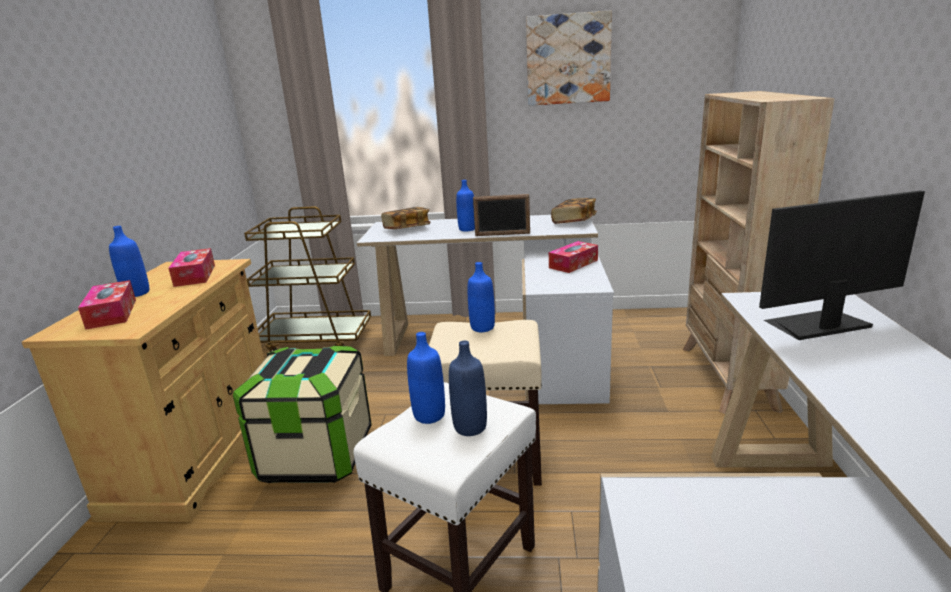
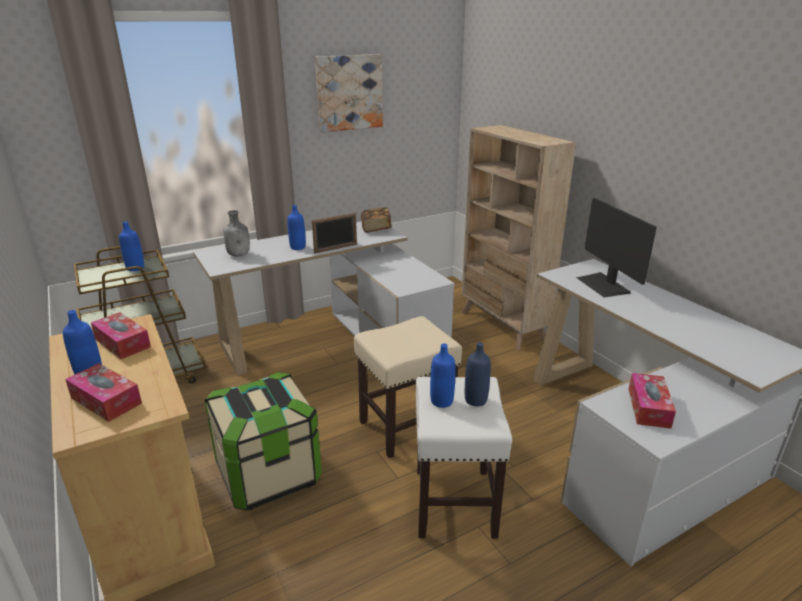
camera: 35 degrees left, 5 degrees up
book [381,207,431,229] -> grey bottle [223,210,250,257]
blue bottle [467,262,495,332] -> blue bottle moved to [119,222,144,271]
tissue box [549,241,598,273] -> tissue box moved to [629,373,676,429]
monitor [759,191,925,340] -> monitor turned 60 degrees counterclockwise [576,198,657,297]

